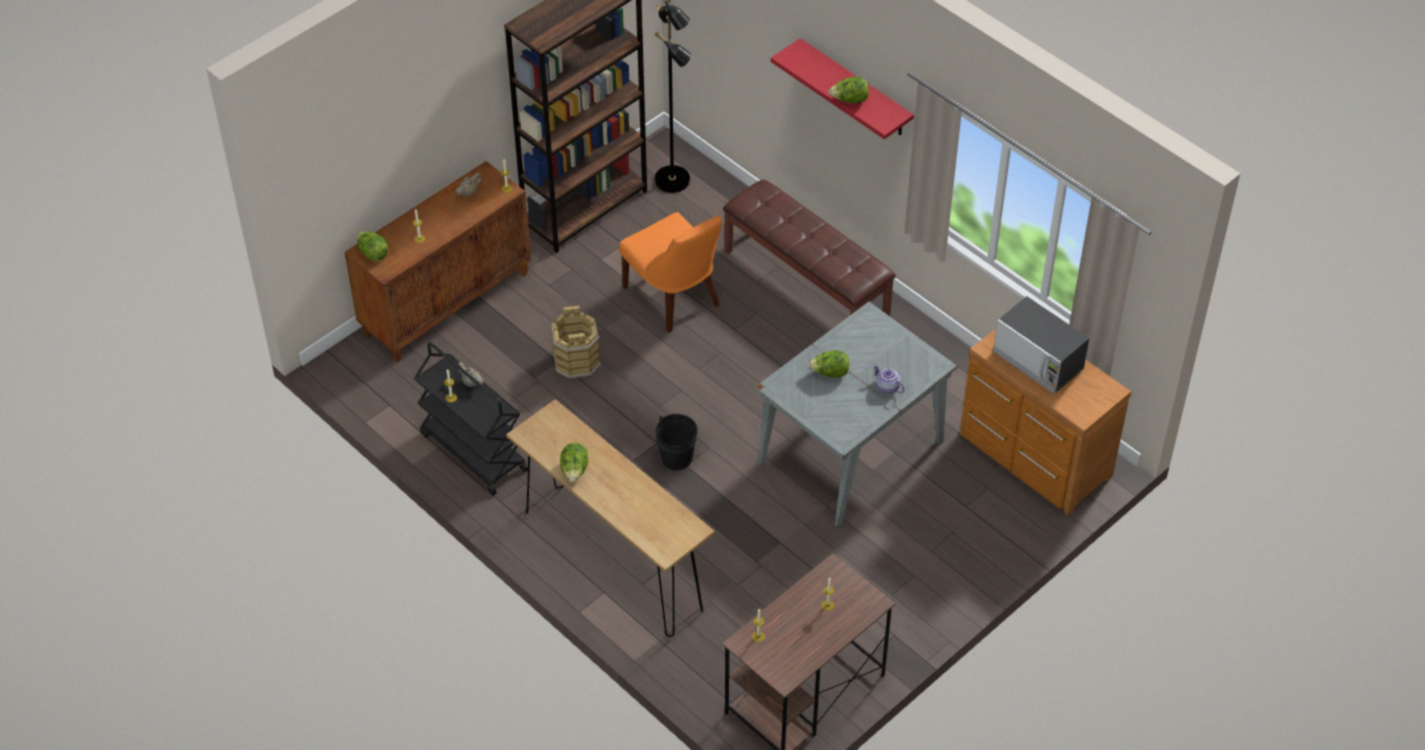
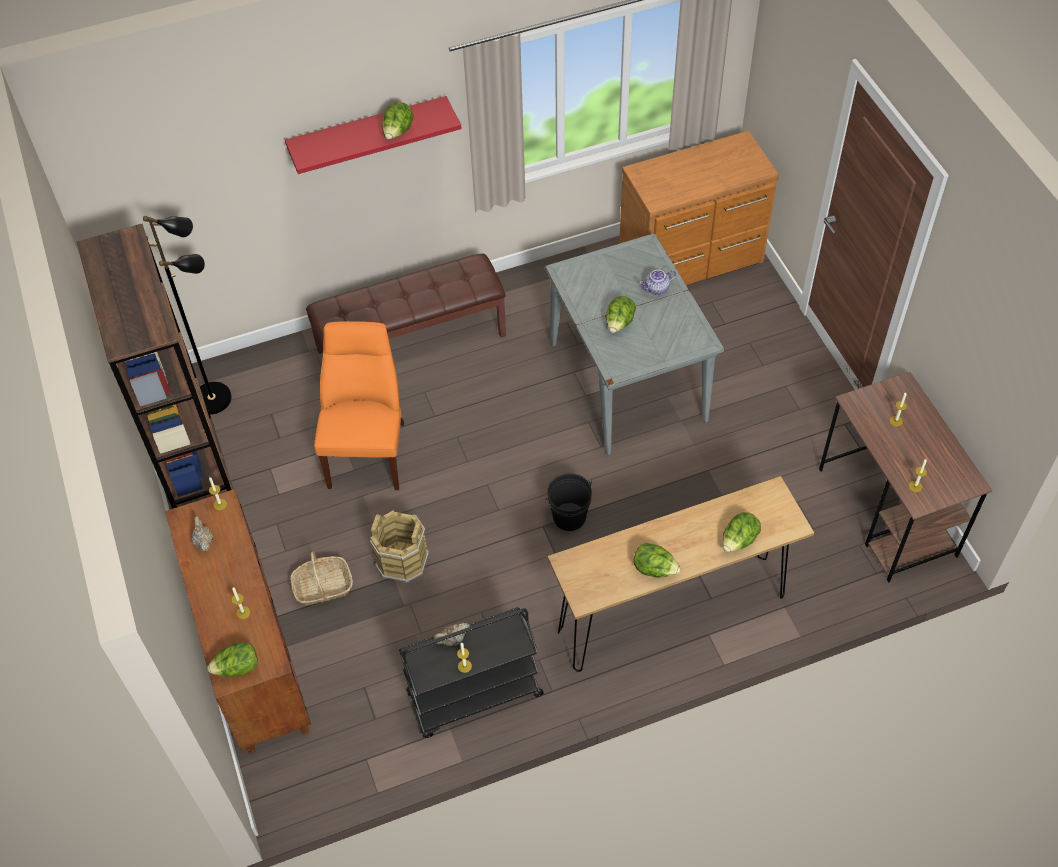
camera: 65 degrees left, 5 degrees up
orange chair [619,212,722,333] -> orange chair turned 75 degrees counterclockwise [314,321,404,490]
microwave [993,296,1089,394] -> none
none -> basket [290,552,353,605]
none -> lettuce [723,512,761,552]

